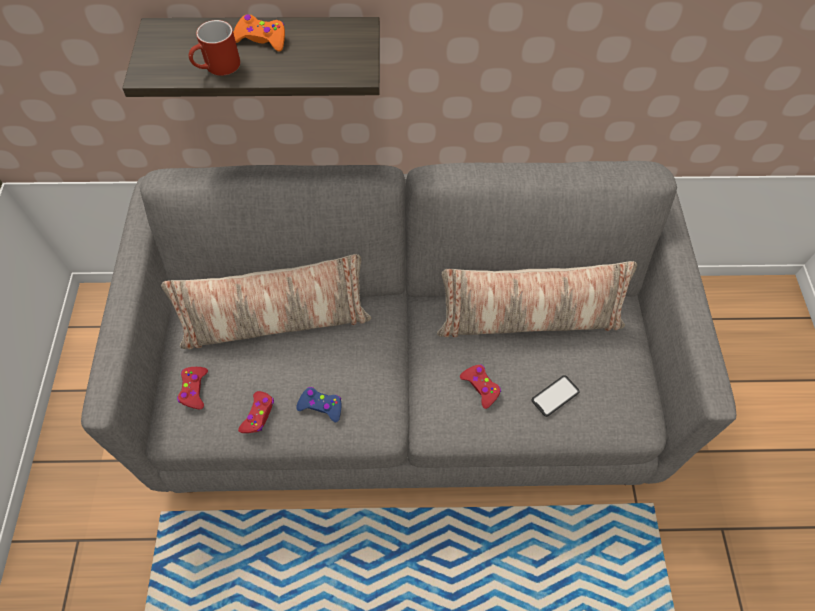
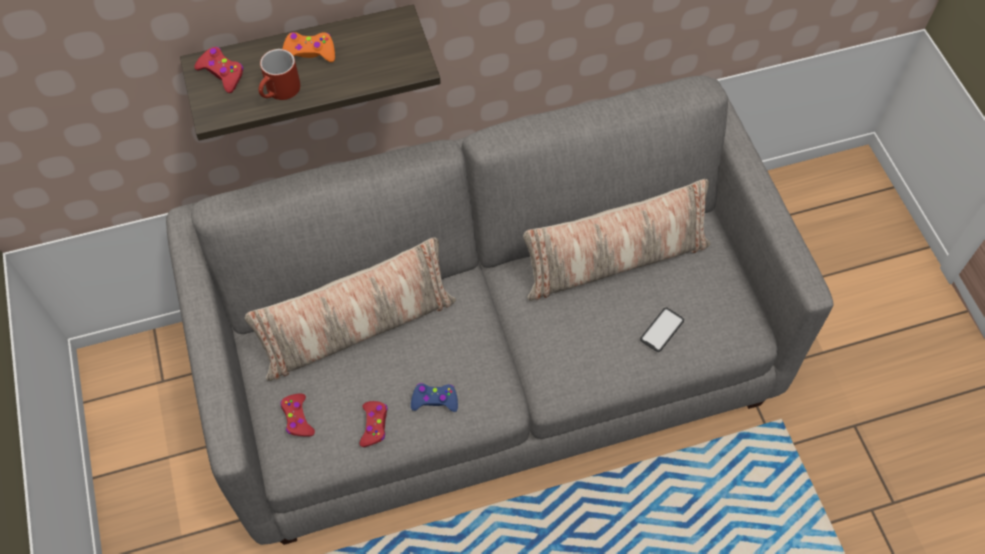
camera: 15 degrees left, 0 degrees up
red game controller [460,364,501,409] -> red game controller moved to [194,47,244,93]

